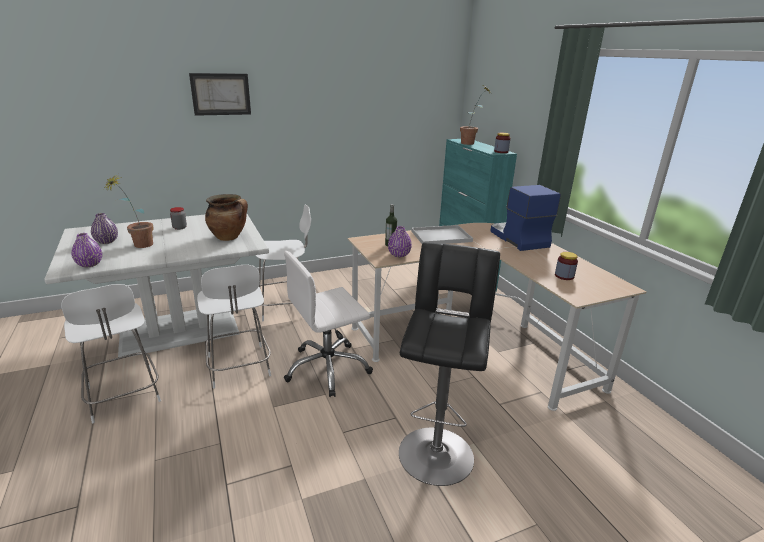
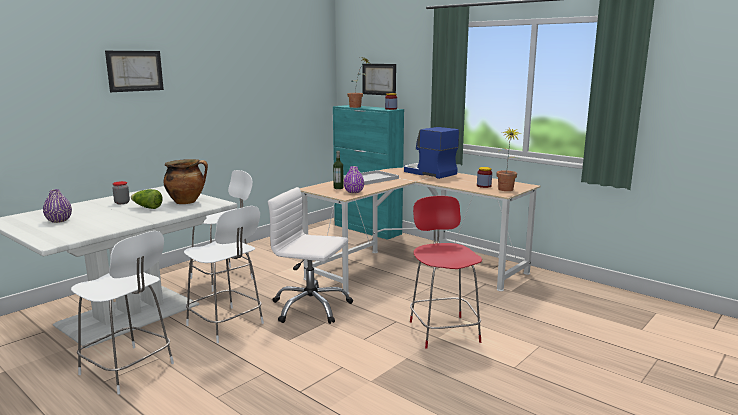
camera: 25 degrees left, 10 degrees down
purple vase [71,233,102,267] -> none
potted plant [104,174,154,248] -> potted plant moved to [497,128,522,191]
white office chair [284,251,373,397] -> white office chair turned 75 degrees clockwise [268,187,353,324]
black stool [399,242,500,486] -> red chair [410,196,482,348]
none -> lettuce [131,189,163,209]
none -> picture [363,64,396,95]

